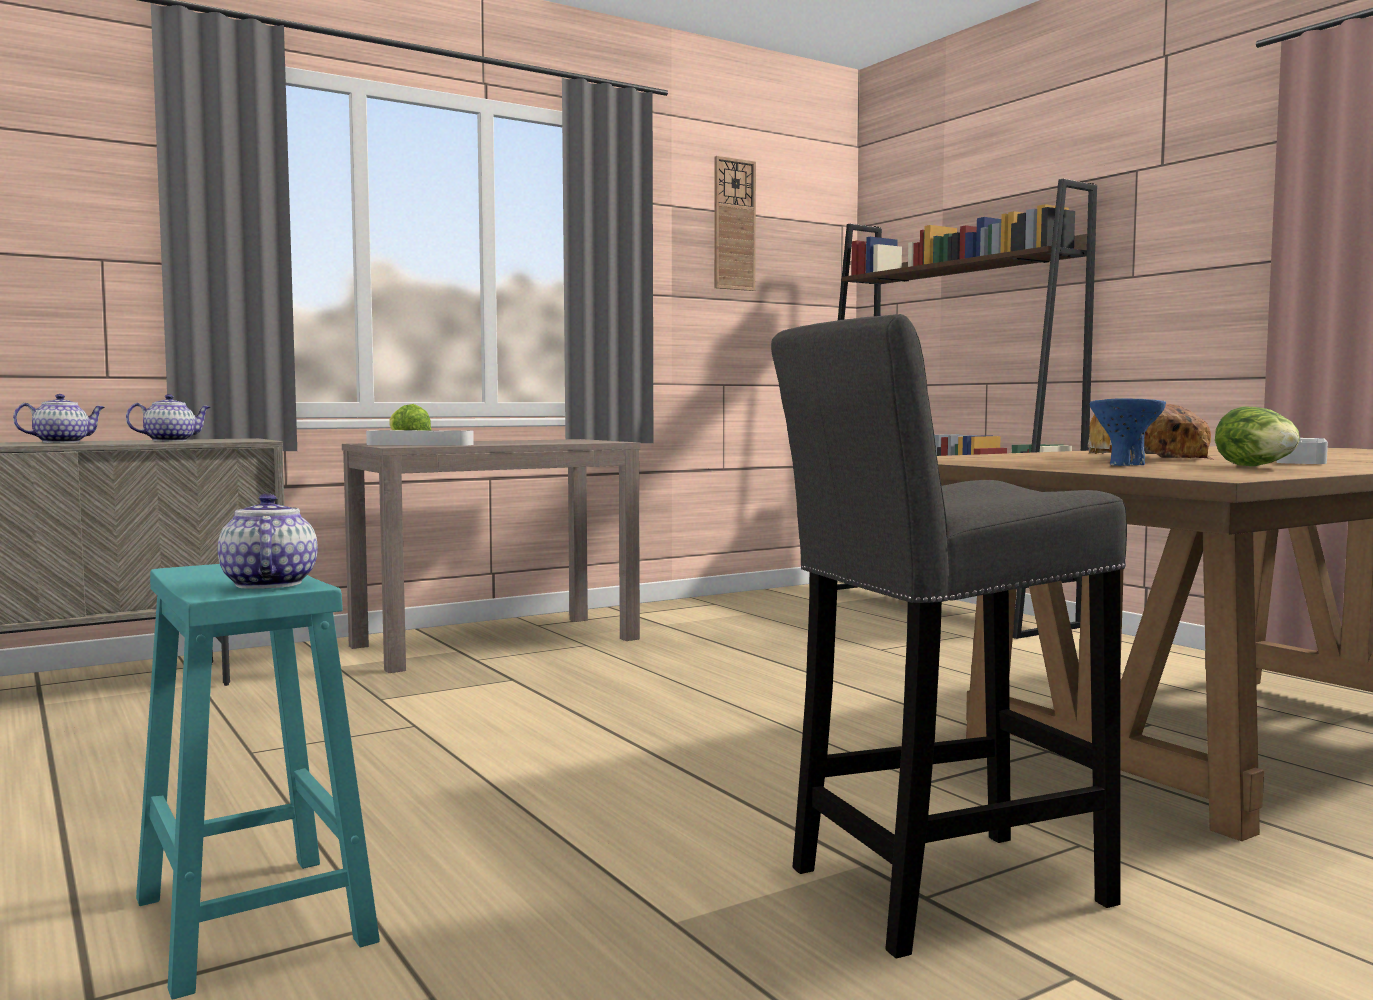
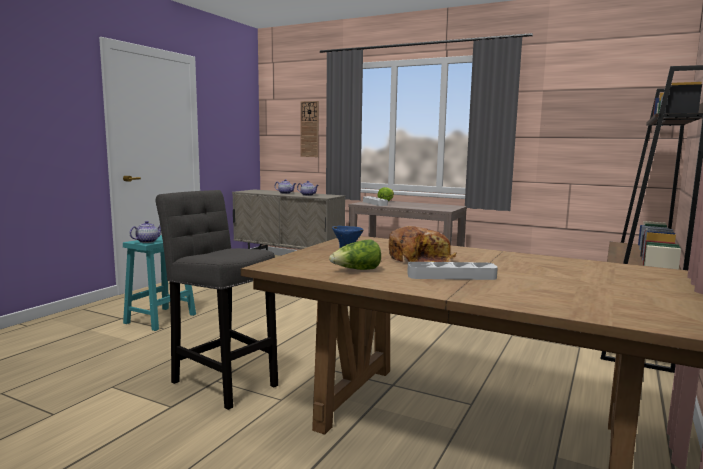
camera: 60 degrees right, 5 degrees up
wall clock [714,156,756,291] -> wall clock moved to [300,101,319,157]

